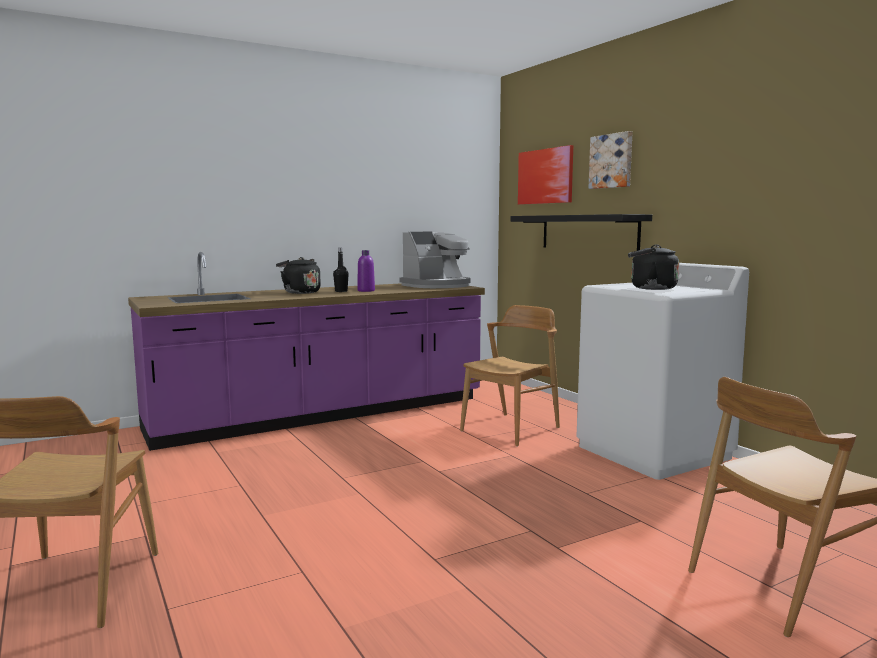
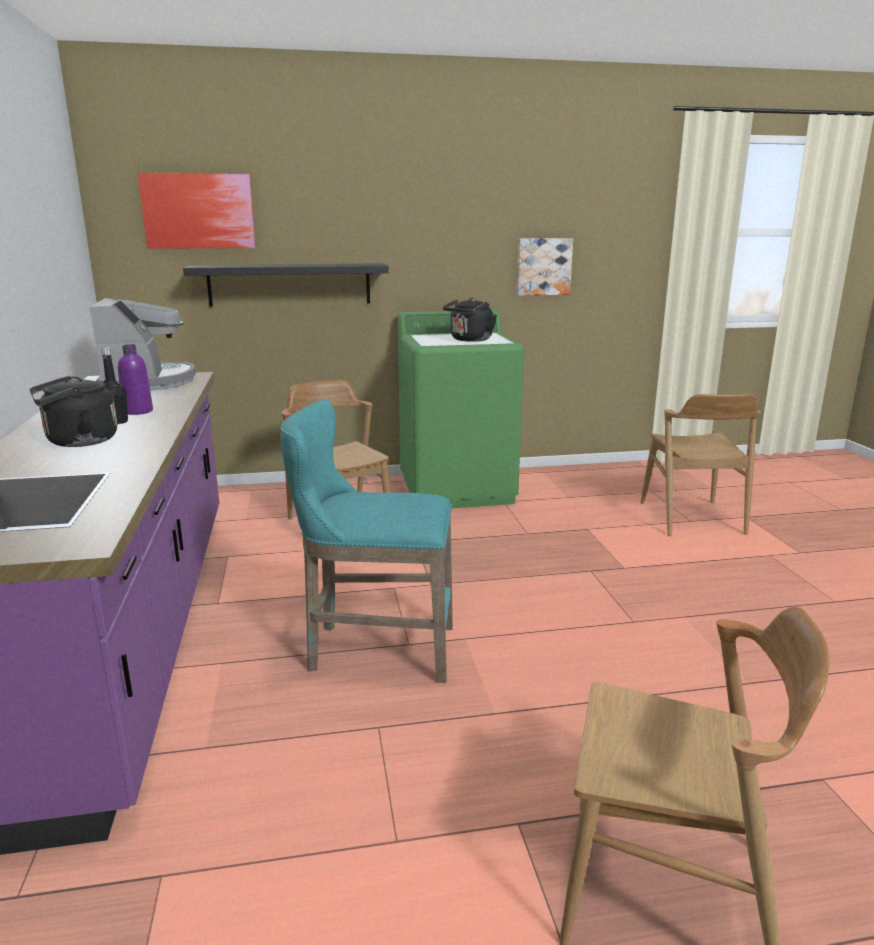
camera: 70 degrees left, 10 degrees up
white washing machine [576,263,749,480] -> green washing machine [398,310,524,508]
picture [588,131,633,189] -> picture moved to [517,238,573,296]
none -> turquoise stool [280,399,453,683]

